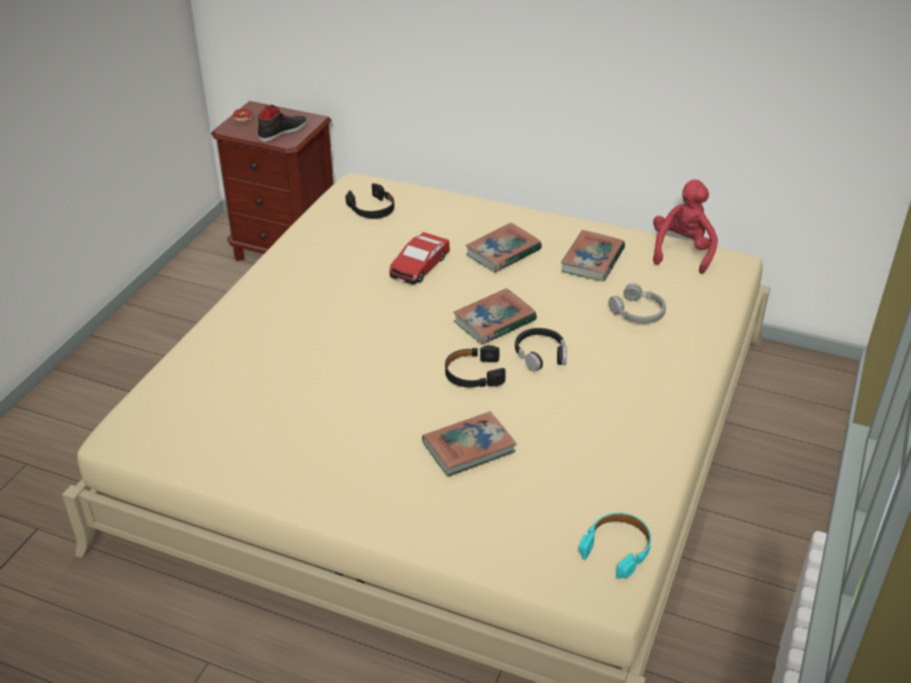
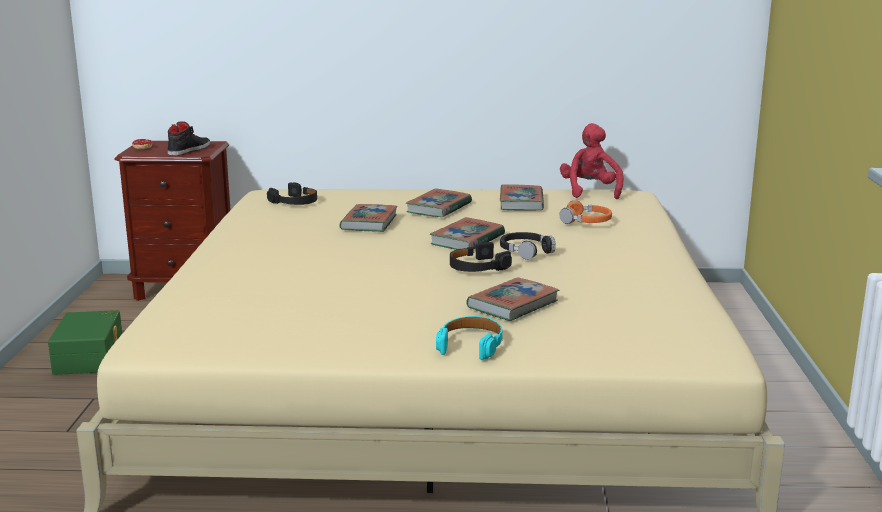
camera: 20 degrees left, 20 degrees down
toy car [390,232,450,284] -> book [339,204,398,232]
turquoise headphones [578,513,651,579] -> turquoise headphones moved to [436,316,502,360]
grey headphones [608,283,666,324] -> orange headphones [559,200,612,224]
none -> green storage box [48,310,122,375]

